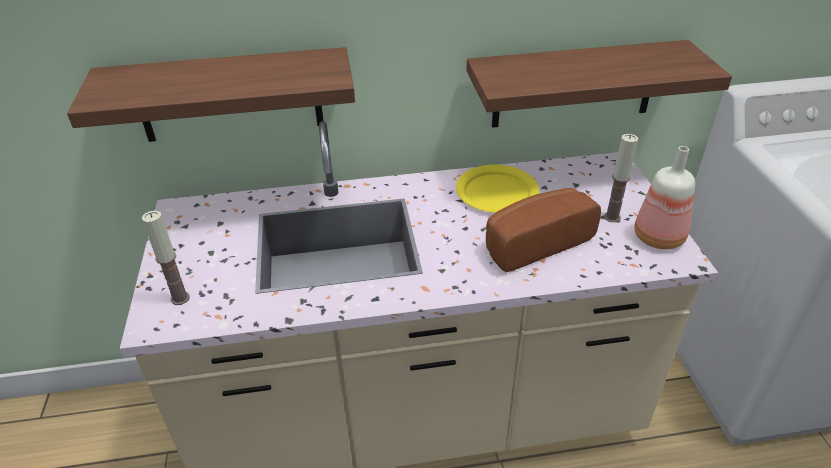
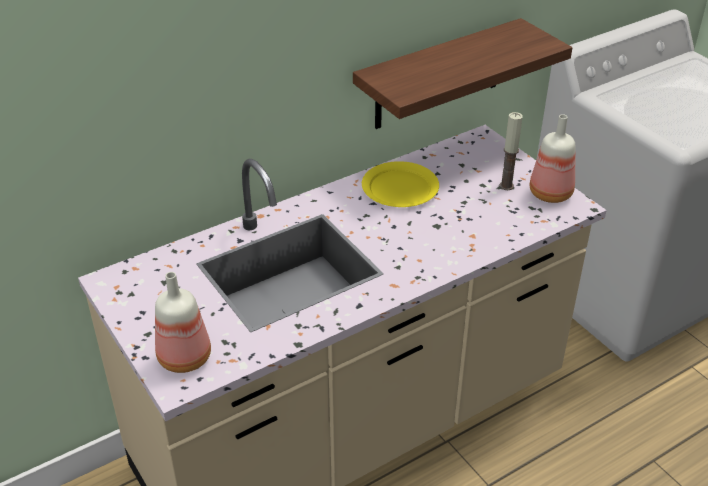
camera: 25 degrees left, 0 degrees up
shelf [67,47,355,142] -> none
candle [142,211,190,305] -> bottle [155,272,211,373]
bread [486,188,601,272] -> none

